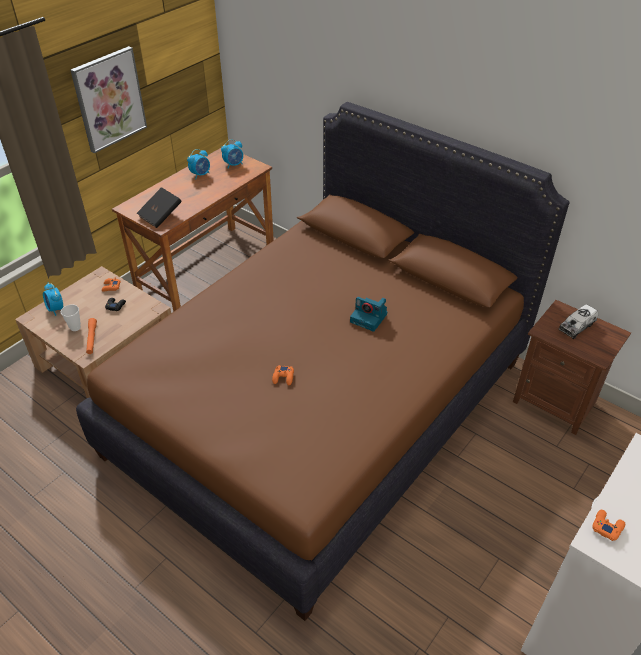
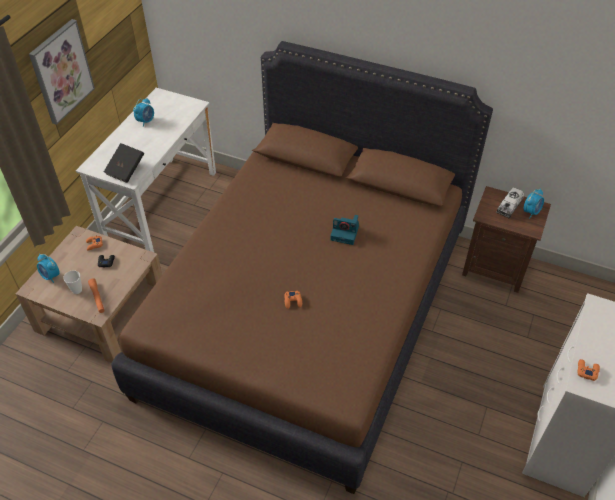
camera: 15 degrees left, 5 degrees up
brown desk [112,148,274,312] -> white desk [76,88,216,252]
alarm clock [221,139,243,169] -> alarm clock moved to [524,188,544,219]

